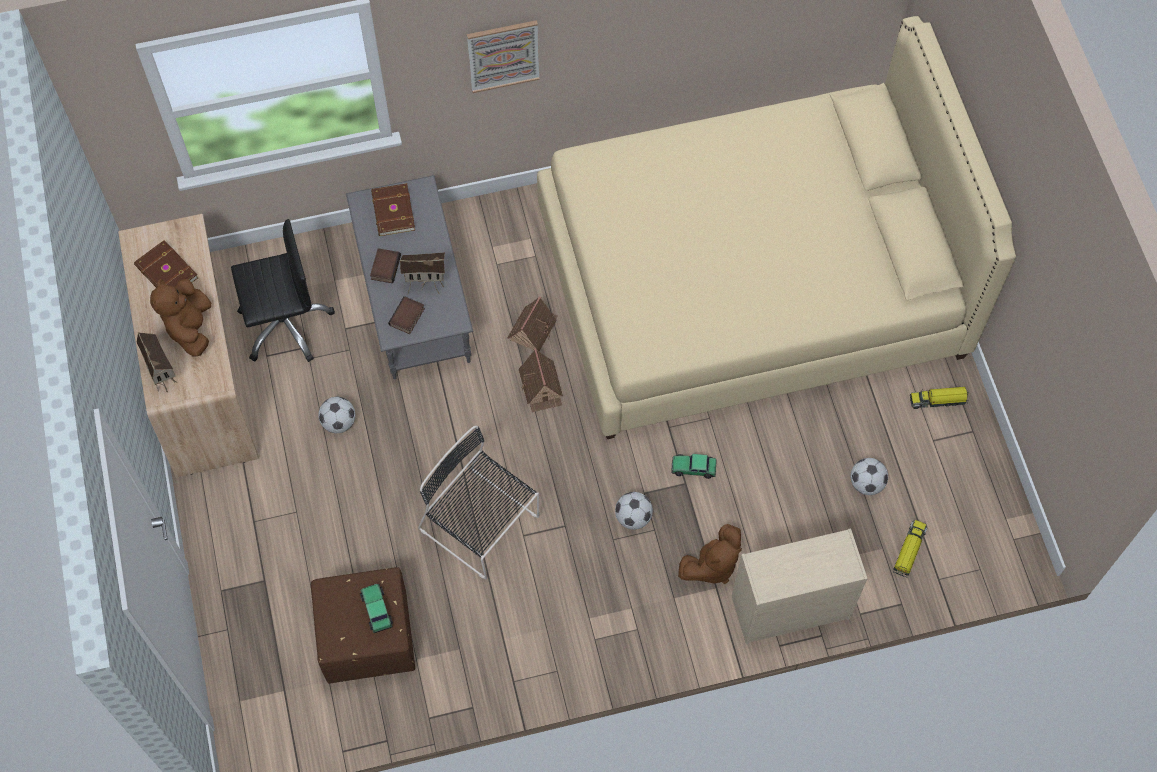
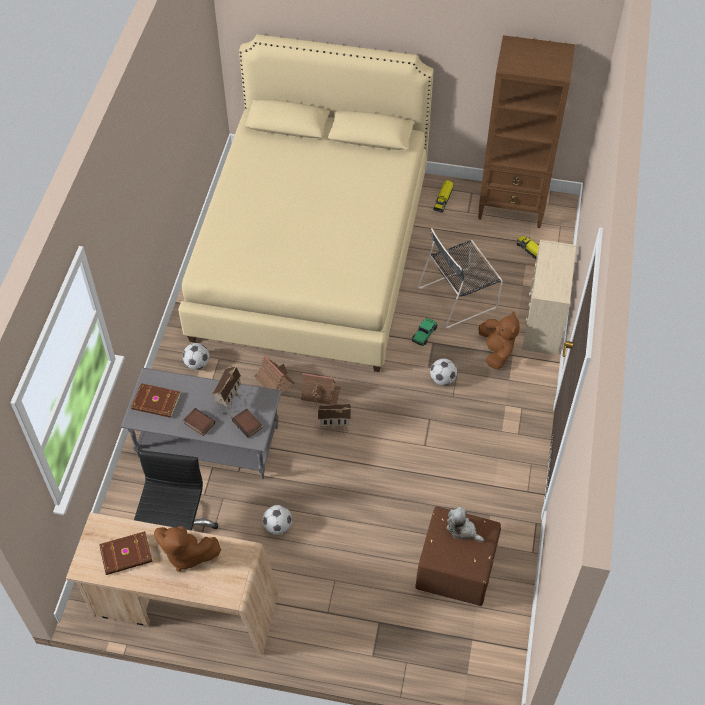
camera: 65 degrees left, 10 degrees down
toy house [137,332,177,393] -> toy house moved to [318,404,351,436]
toy car [360,584,393,633] -> plush toy [446,507,484,542]
black chair [418,426,539,579] -> black chair moved to [418,228,503,328]
picture [467,20,540,93] -> none
football [850,458,888,495] -> football moved to [182,343,210,370]
none -> brown bookcase [478,35,575,228]

